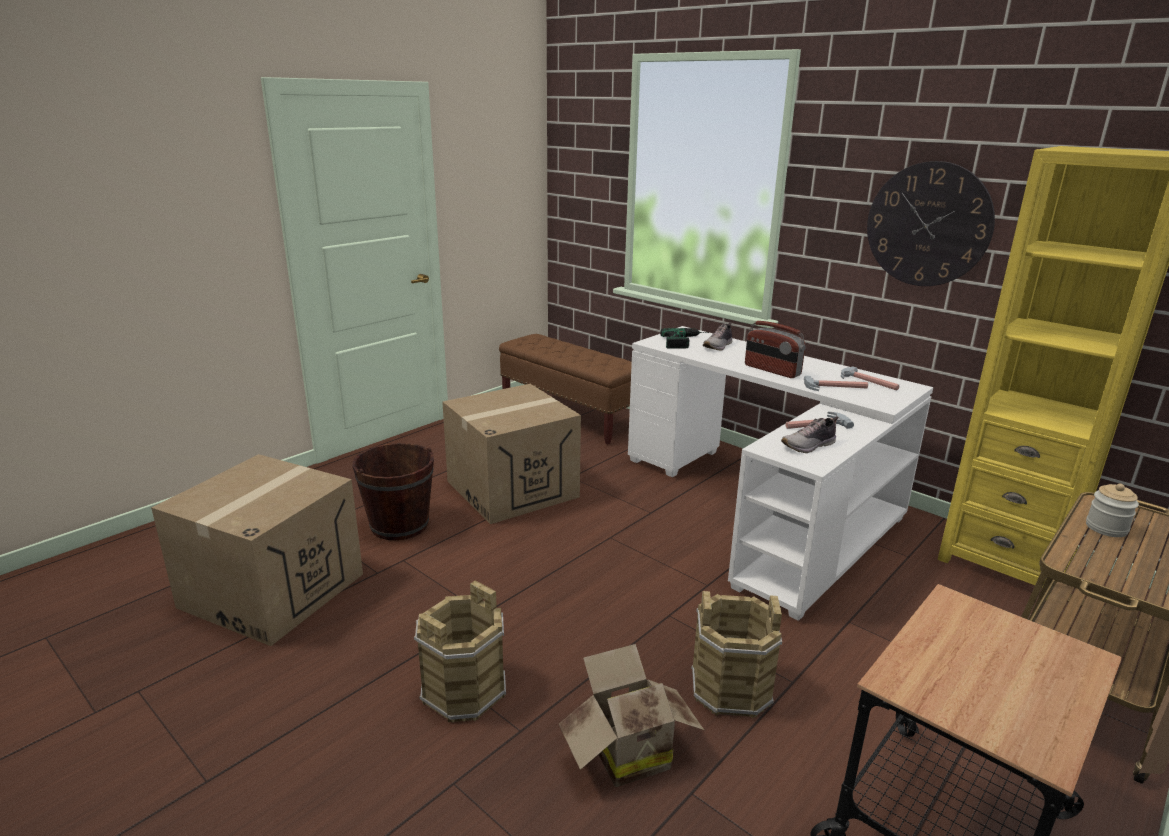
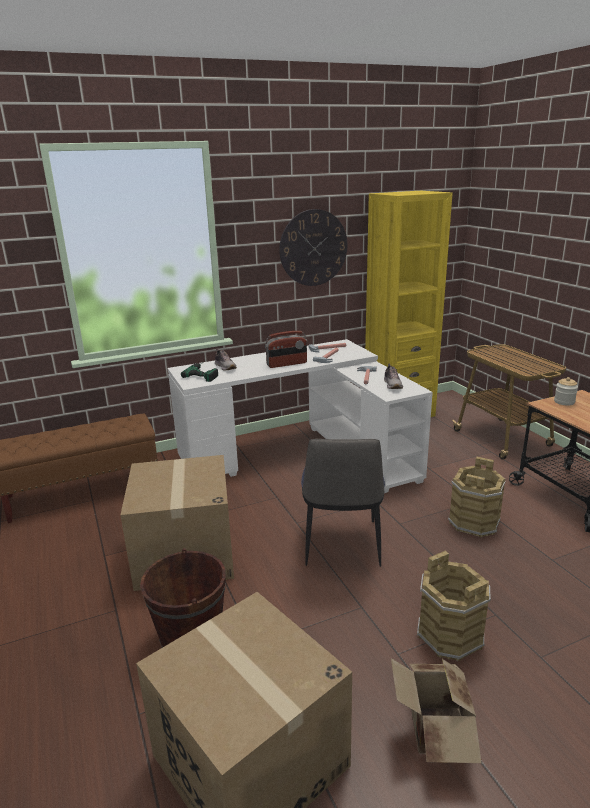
camera: 65 degrees left, 0 degrees up
cardboard box [559,644,704,787] -> cardboard box moved to [391,658,482,763]
jar [1086,484,1139,537] -> jar moved to [554,377,578,406]
none -> chair [301,439,385,567]

